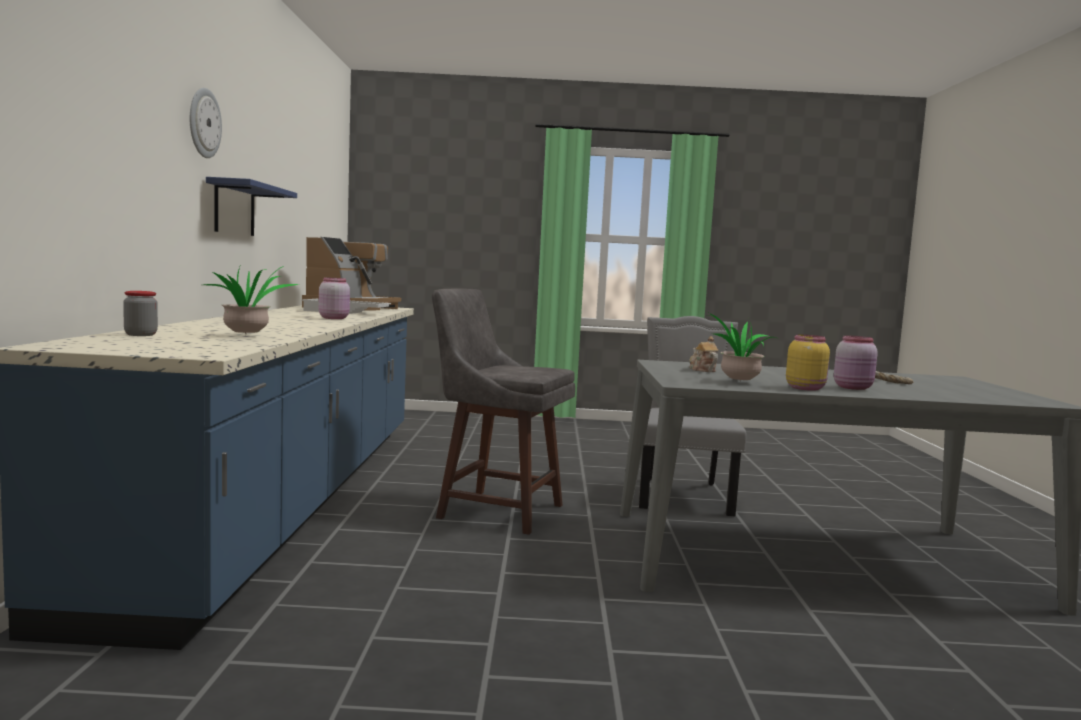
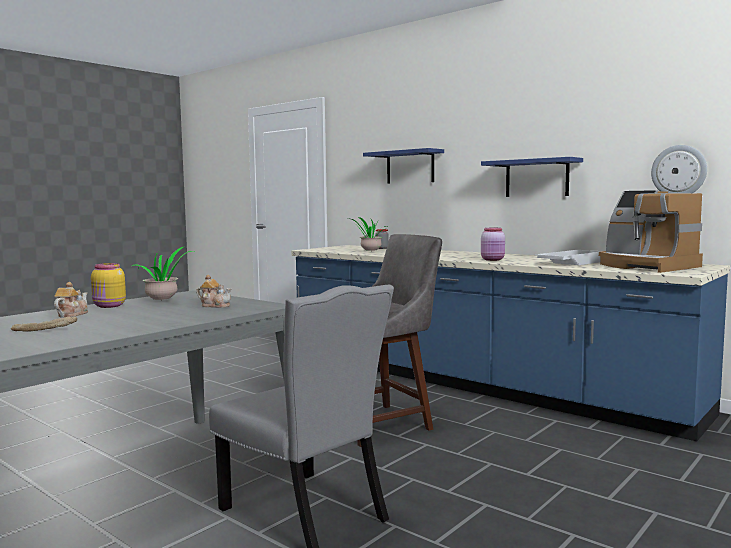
camera: 130 degrees right, 0 degrees up
wall clock [190,88,222,158] -> wall clock moved to [651,145,707,193]
pink jar [834,335,878,390] -> teapot [54,282,88,318]
none -> blue shelf [363,148,444,184]

